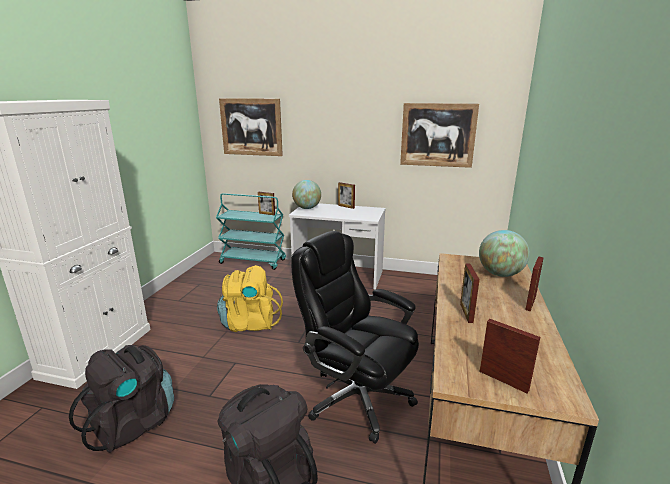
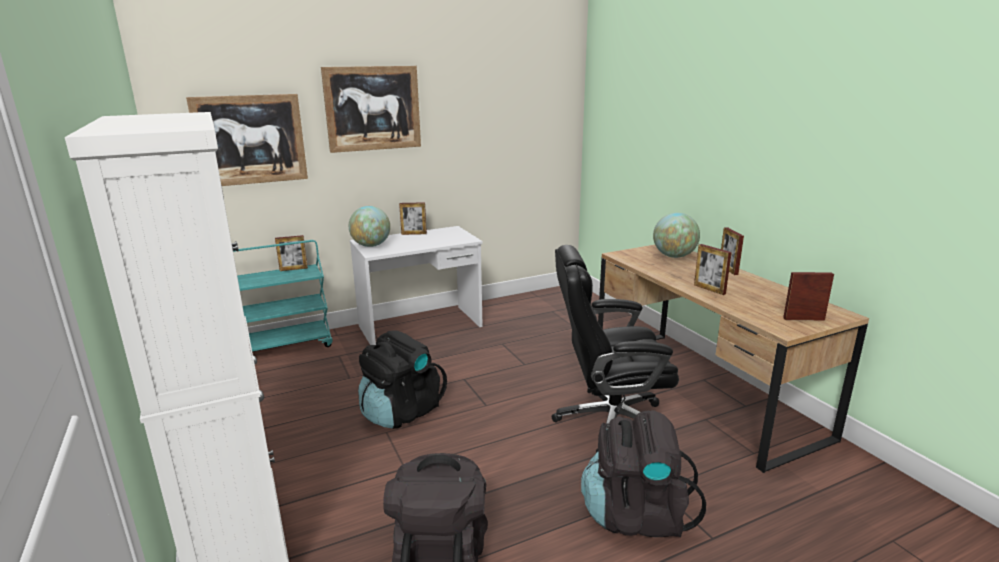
camera: 40 degrees left, 0 degrees up
yellow backpack [217,265,283,332] -> black backpack [358,331,447,429]
picture [400,103,479,168] -> picture moved to [321,66,421,153]

